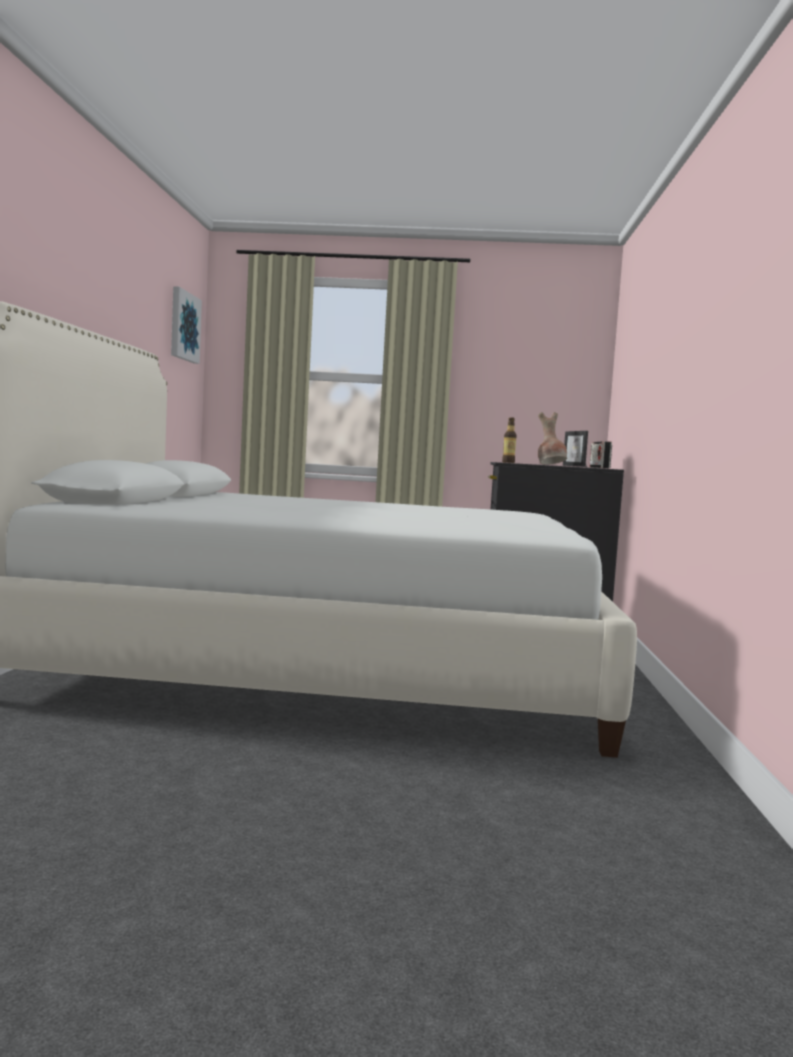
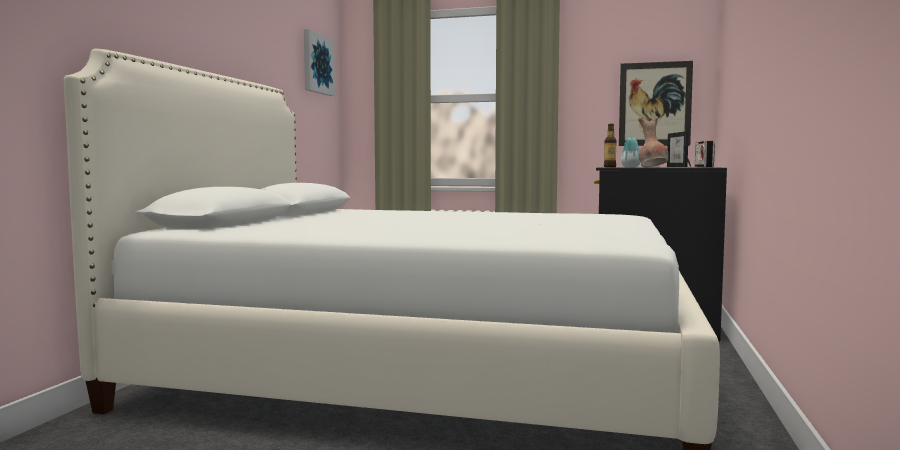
camera: 10 degrees right, 0 degrees up
none -> picture [619,61,693,146]
none -> vase [621,138,640,167]

